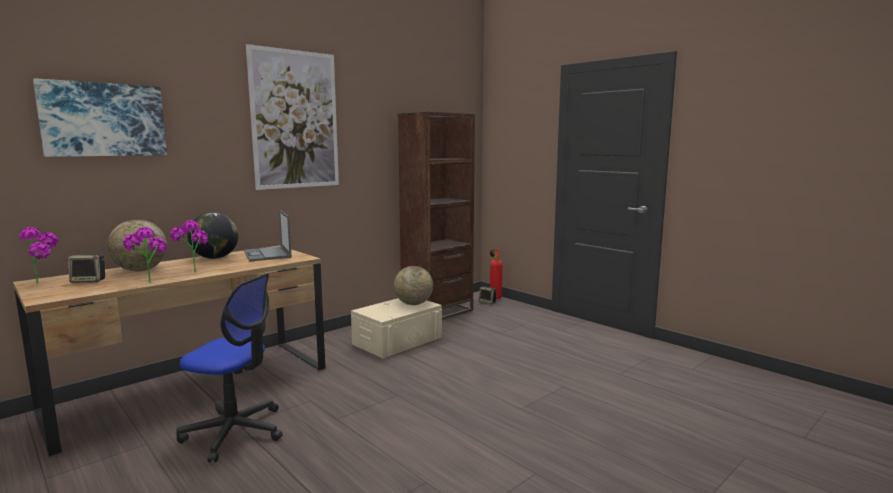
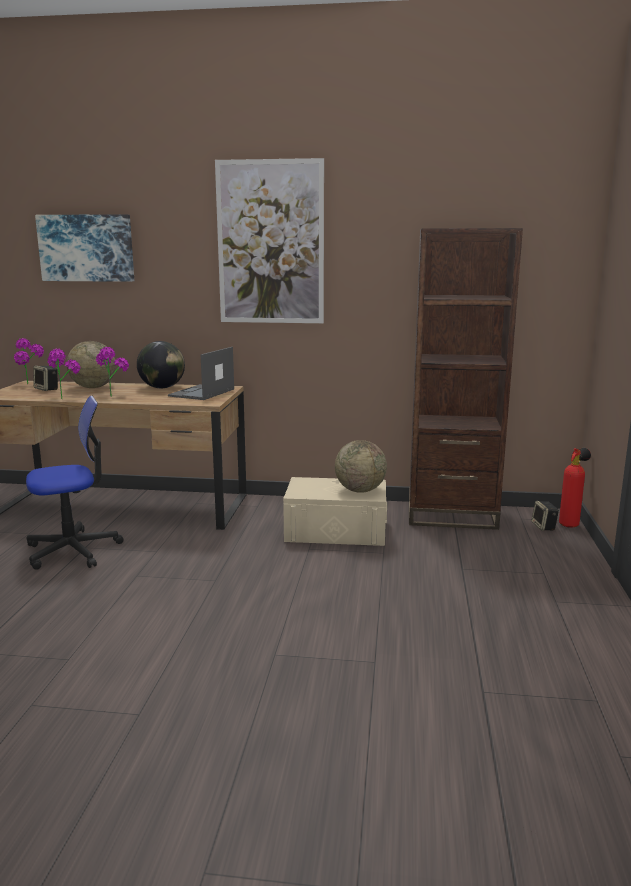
camera: 50 degrees right, 5 degrees up
office chair [176,273,283,462] -> office chair turned 90 degrees counterclockwise [26,396,124,570]

